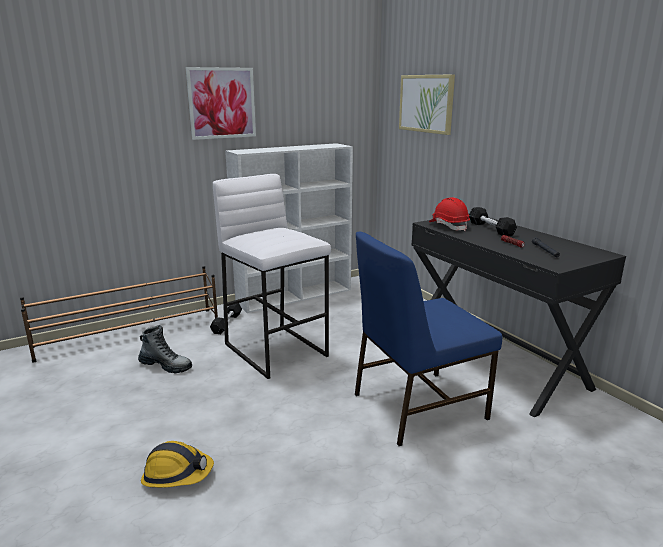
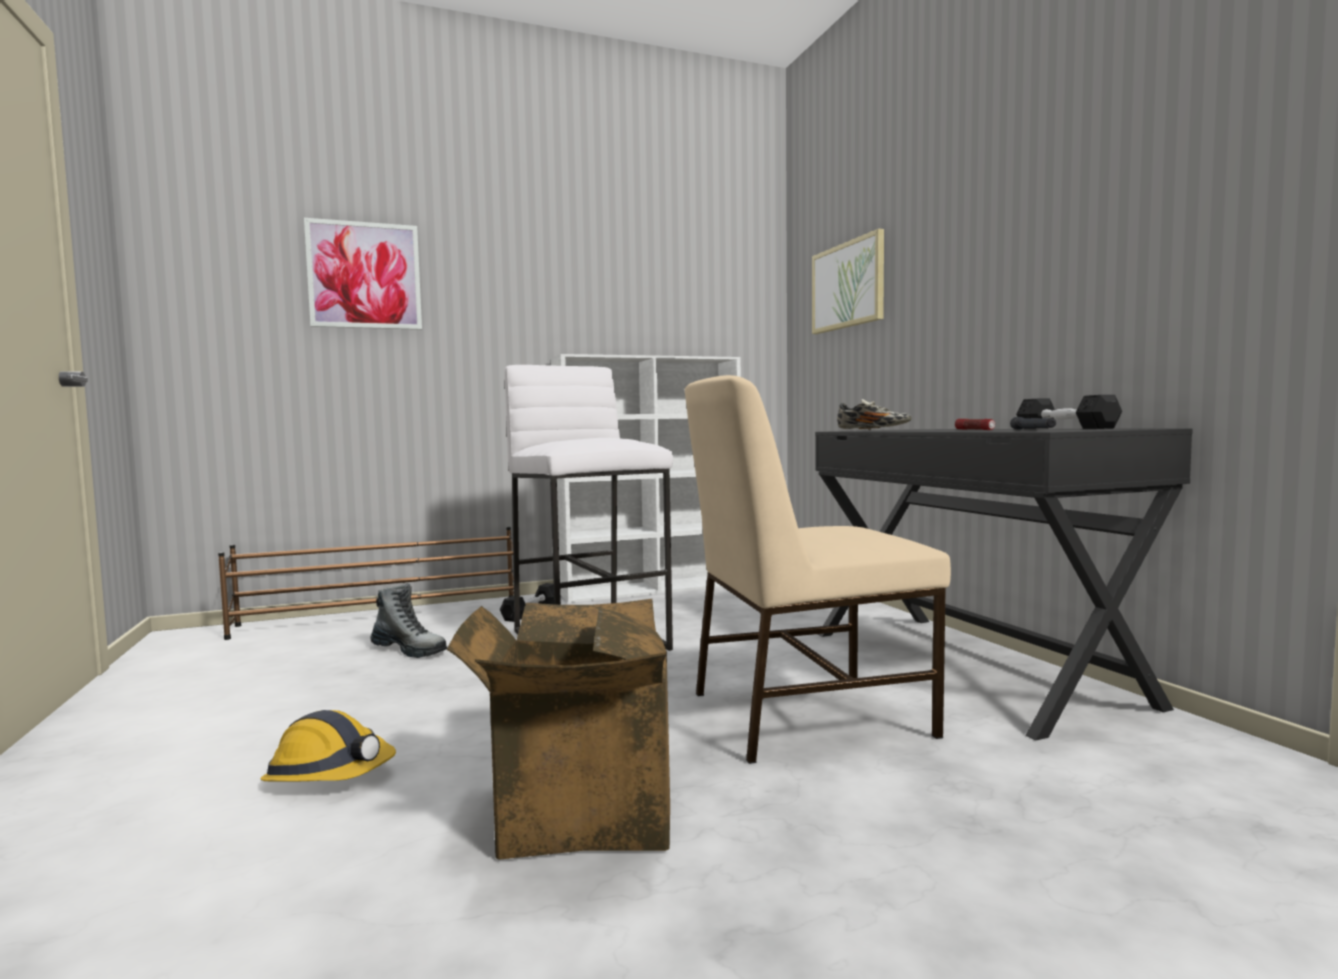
camera: 10 degrees right, 15 degrees down
picture [185,67,256,140] -> picture moved to [304,218,422,330]
blue chair [355,232,502,446] -> beige chair [685,375,951,764]
red hard hat [429,197,470,231] -> shoe [837,399,912,431]
black dumbbell [469,207,517,236] -> black dumbbell moved to [1016,395,1122,429]
none -> cardboard box [447,599,670,860]

